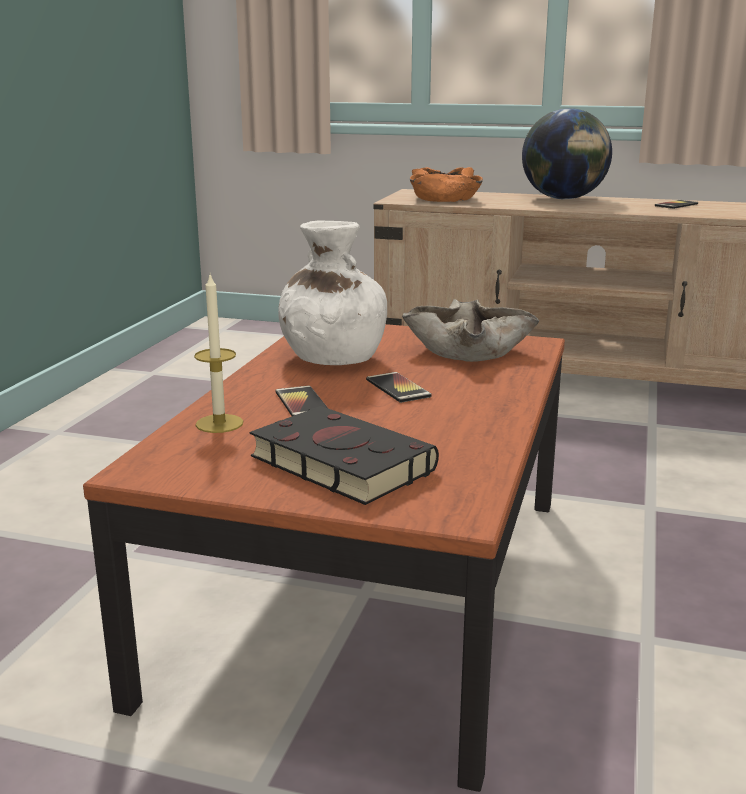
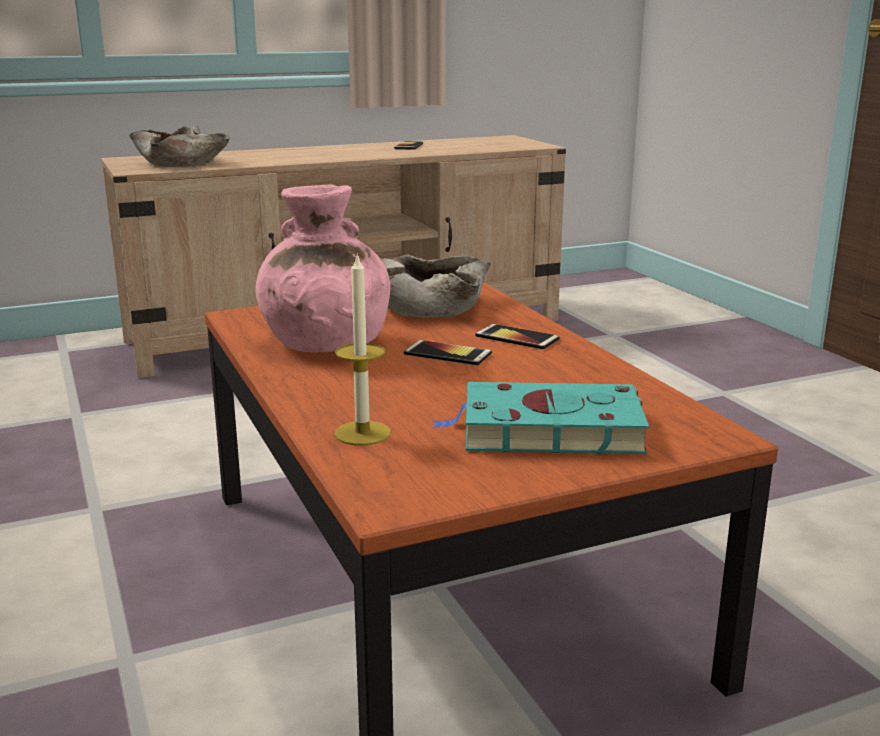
camera: 40 degrees left, 0 degrees up
black book [250,406,439,505] -> turquoise book [432,382,649,454]
phone [276,385,328,416] -> phone moved to [475,324,559,350]
white vase [278,220,387,365] -> pink vase [255,184,391,352]
orange bowl [410,167,483,202] -> beige bowl [129,125,230,167]
globe [522,108,612,199] -> none

